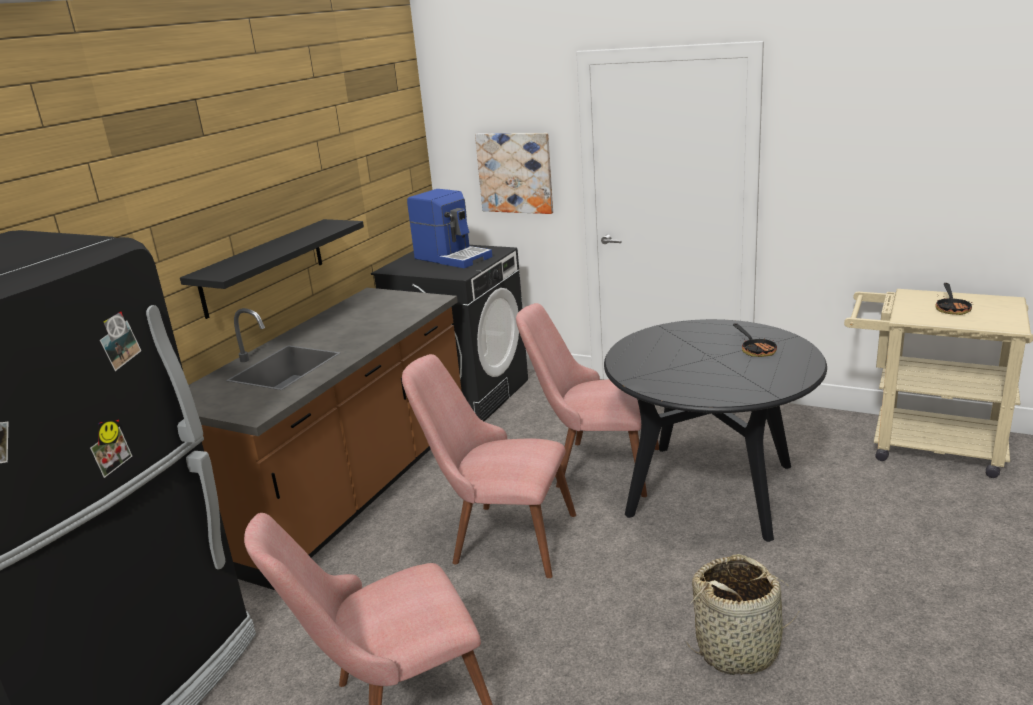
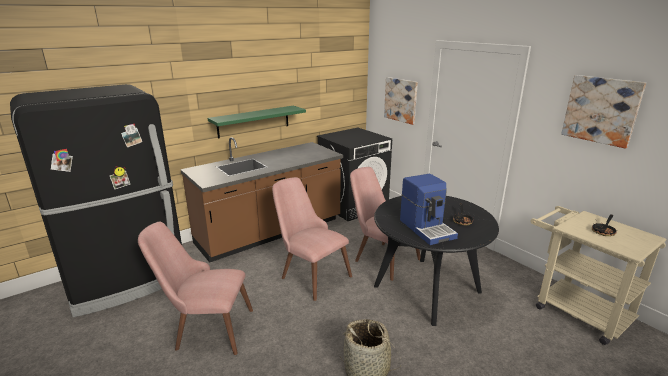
camera: 25 degrees right, 0 degrees up
black shelf [180,219,364,319] -> green shelf [207,106,306,138]
coffee machine [407,189,492,268] -> coffee machine moved to [400,173,458,245]
none -> picture [561,75,646,148]

